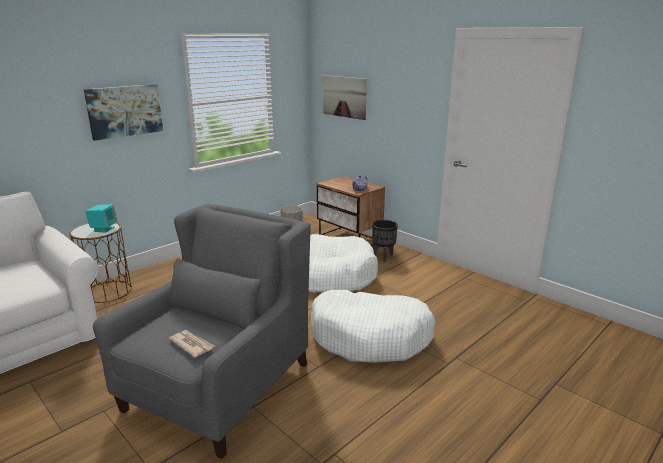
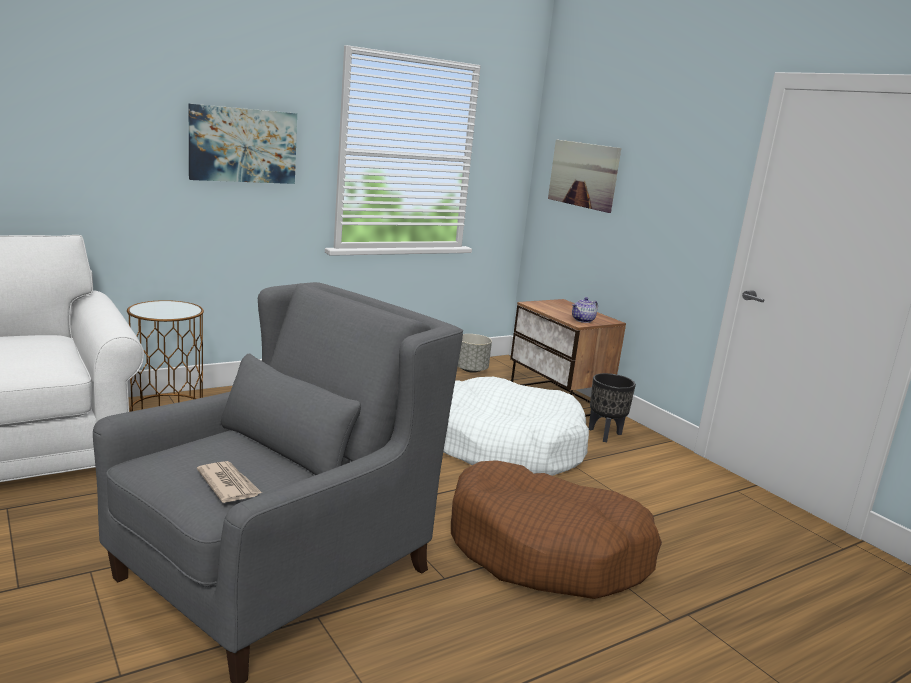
camera: 10 degrees right, 5 degrees down
turquoise speaker [85,204,118,233] -> none
white dog bed [311,290,436,363] -> brown dog bed [451,460,662,599]

